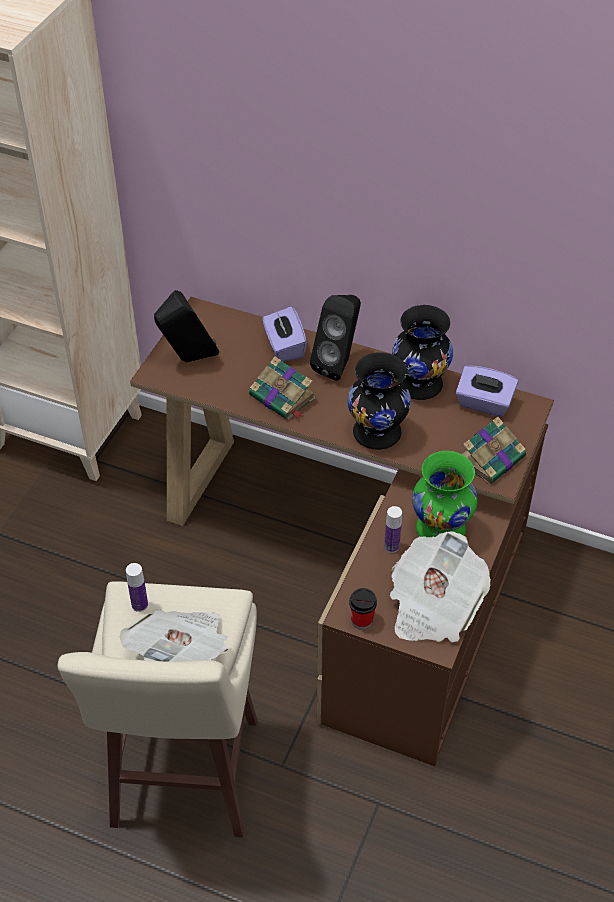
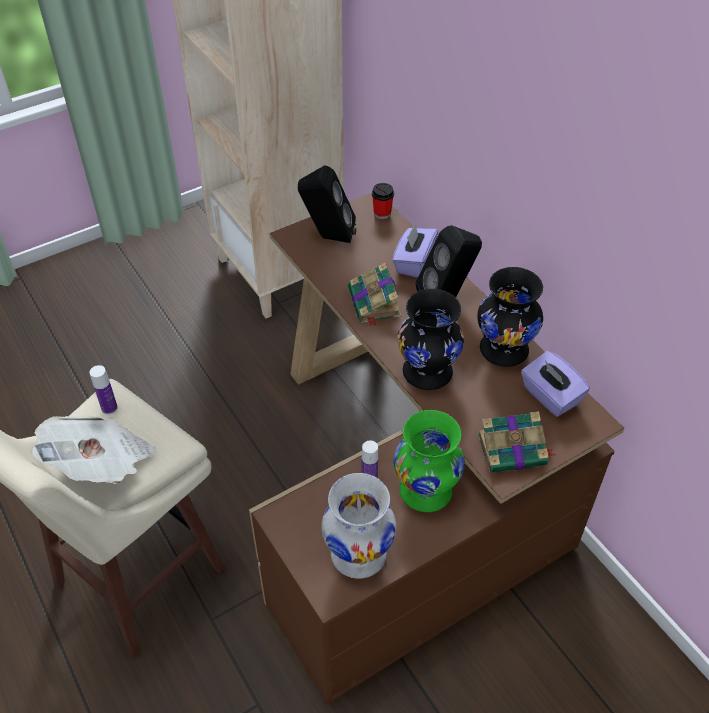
camera: 35 degrees right, 0 degrees up
cup [349,588,377,629] -> cup moved to [372,183,394,219]
newspaper [390,531,491,643] -> white vase [321,473,396,579]

